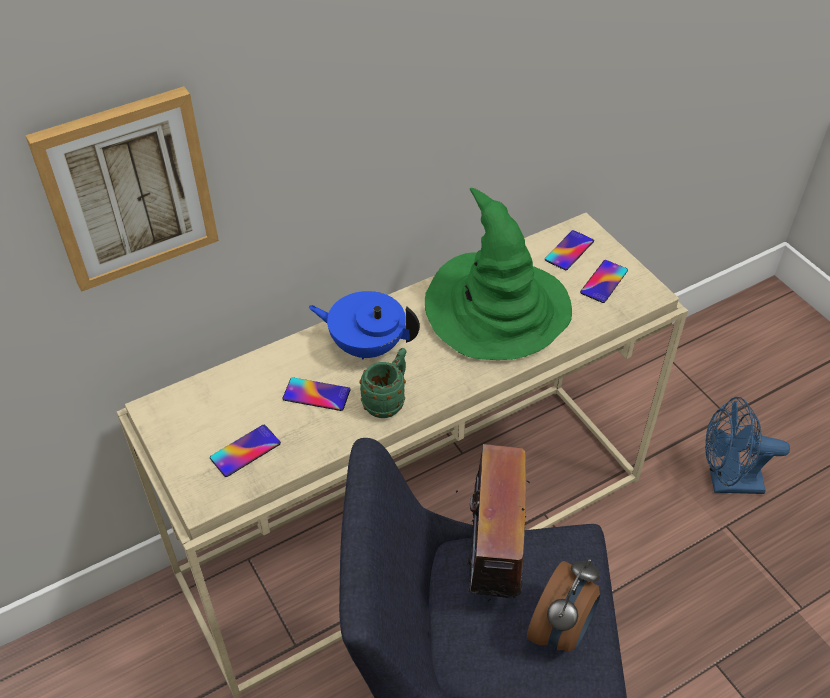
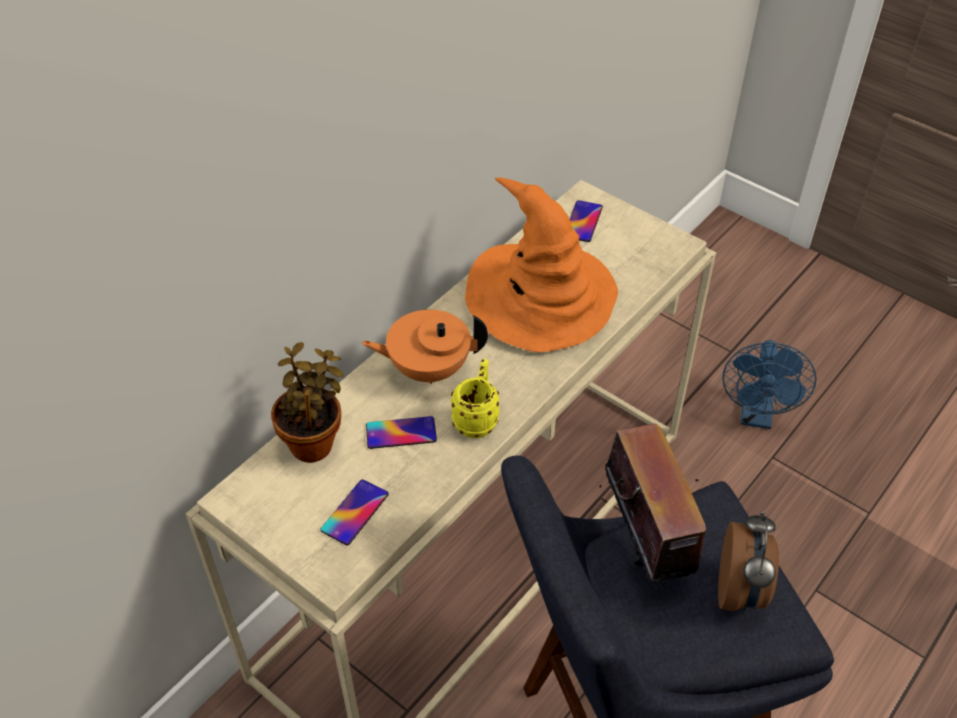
camera: 20 degrees left, 0 degrees up
picture [25,86,219,292] -> none
blue teapot [308,291,420,360] -> orange teapot [362,310,488,384]
green mug [359,348,407,418] -> yellow mug [451,359,499,438]
green hat [425,188,572,360] -> orange hat [465,177,618,352]
phone [580,260,628,303] -> none
blue fan [705,397,790,494] -> blue fan turned 60 degrees counterclockwise [722,340,817,429]
none -> potted plant [271,342,343,463]

